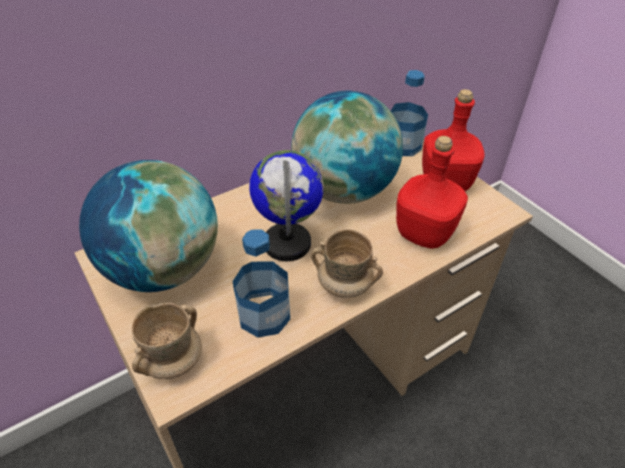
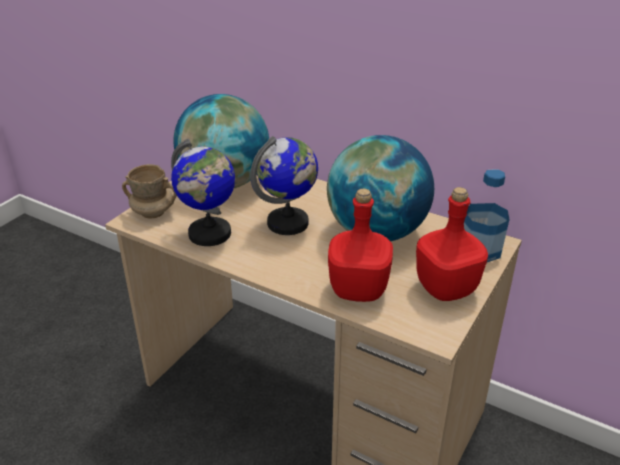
camera: 65 degrees right, 10 degrees down
bottle [232,230,290,337] -> globe [171,139,235,246]
beige mug [311,229,383,298] -> none

